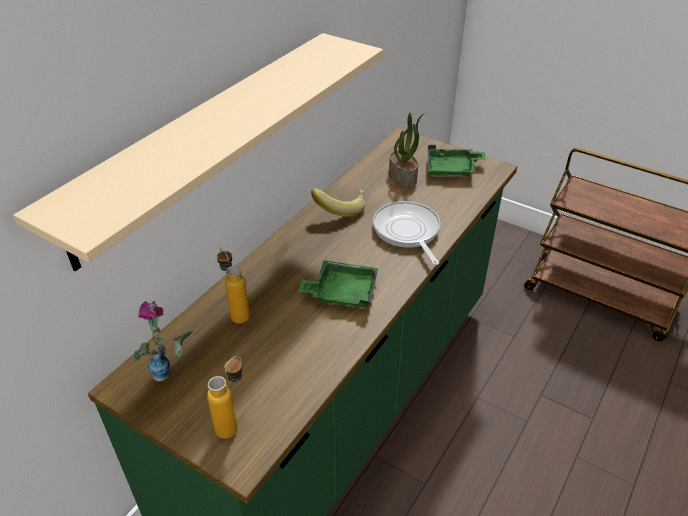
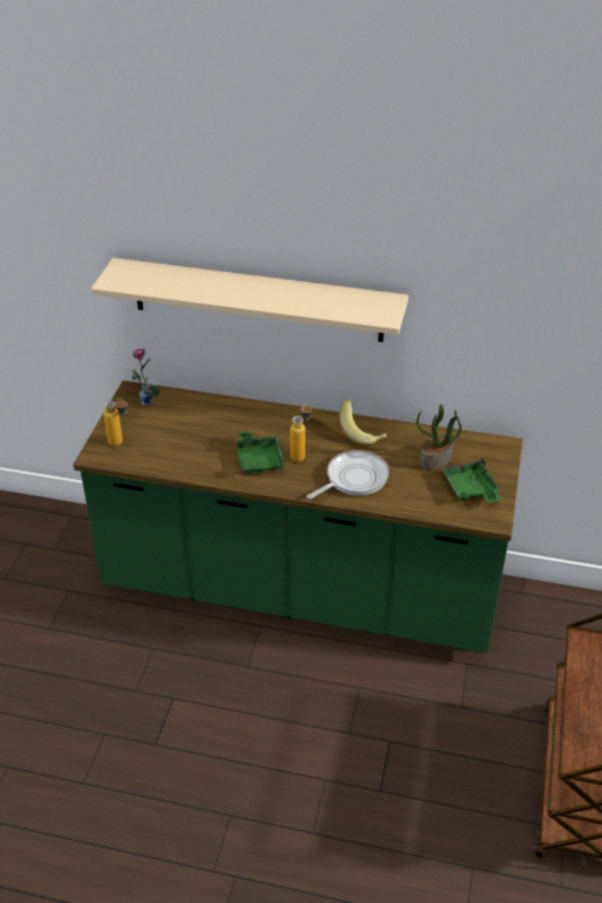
camera: 70 degrees right, 0 degrees up
bottle [217,247,250,324] -> bottle moved to [290,403,312,462]

